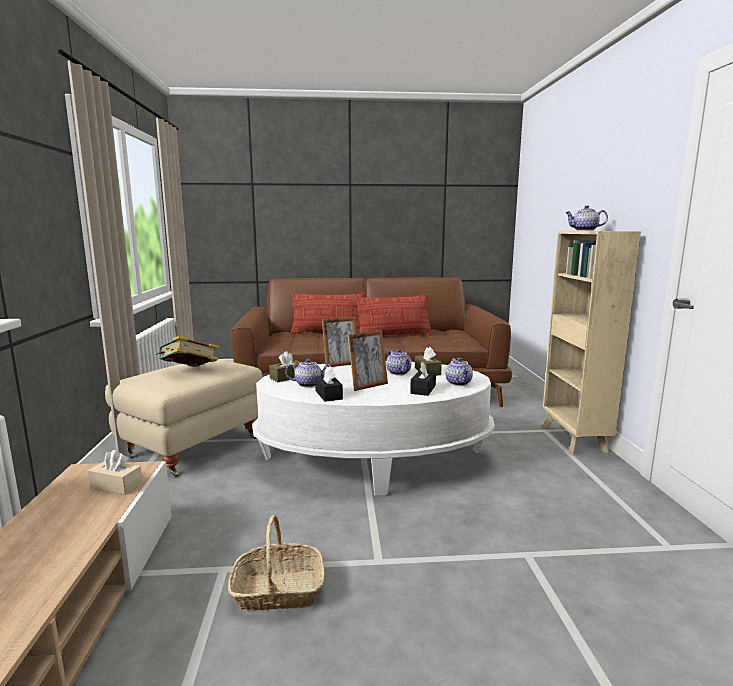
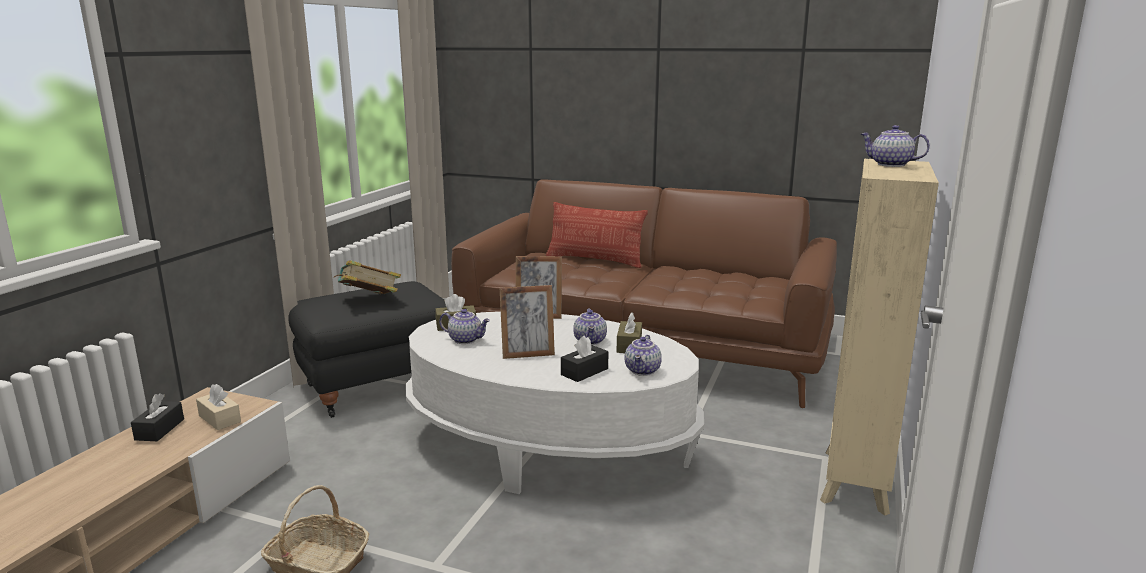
camera: 25 degrees right, 5 degrees up
beige ottoman [105,359,262,477] -> black ottoman [288,281,446,418]
black tissue box [315,366,343,402] -> black tissue box moved to [131,393,184,441]
pillow [355,294,433,335] -> none

